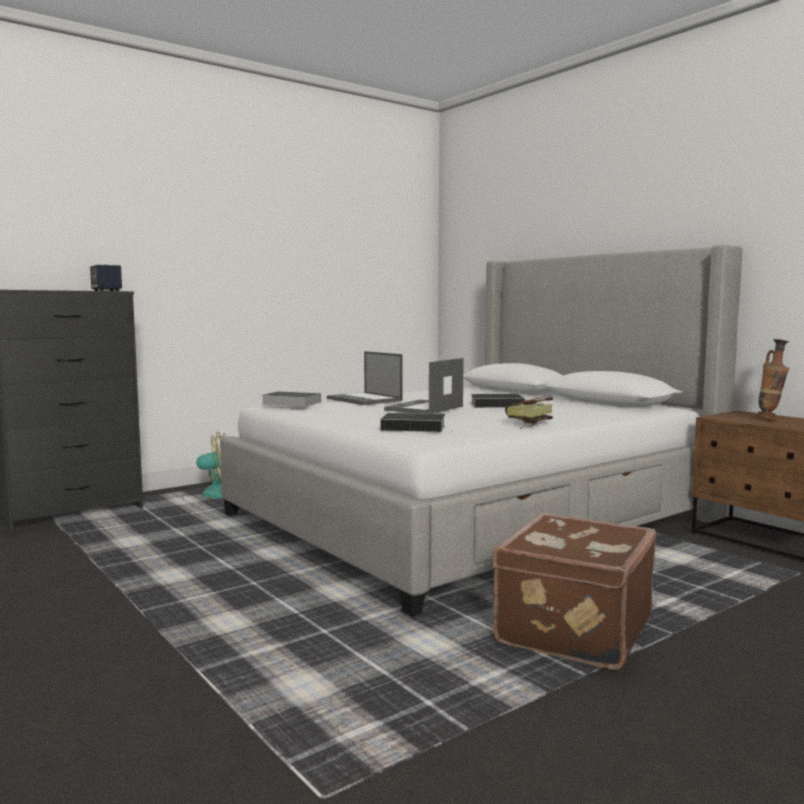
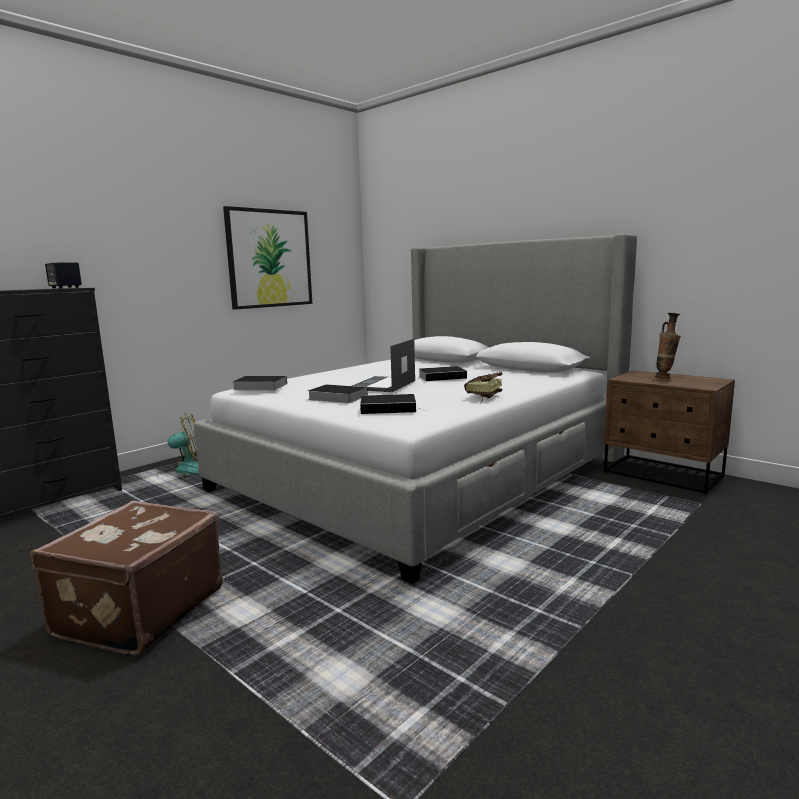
camera: 10 degrees left, 5 degrees up
laptop [327,351,403,405] -> none
brown suitcase [493,513,656,670] -> brown suitcase moved to [31,501,223,656]
none -> picture [223,206,312,310]
none -> book [308,384,368,403]

